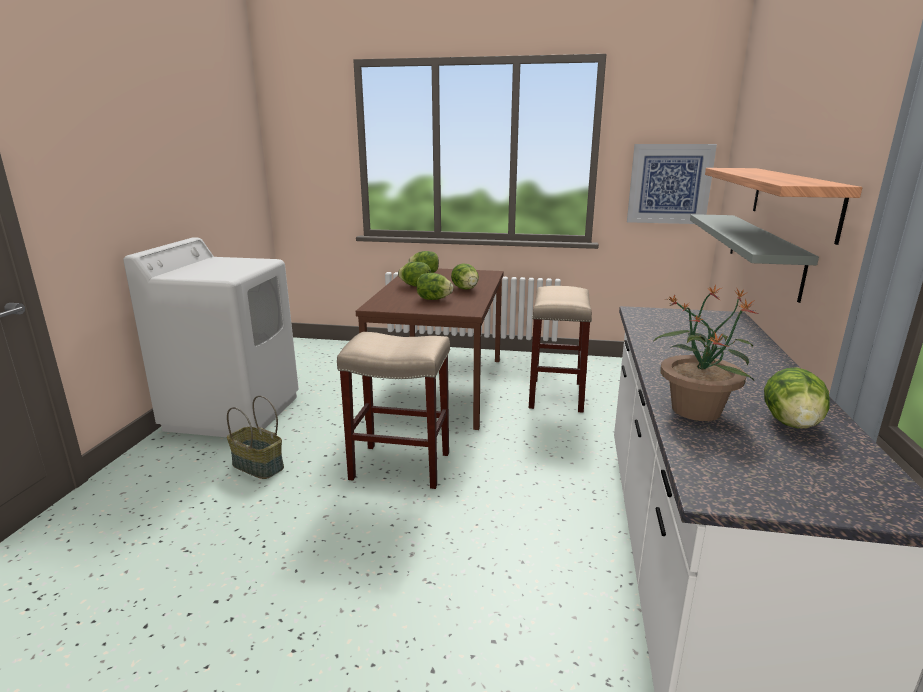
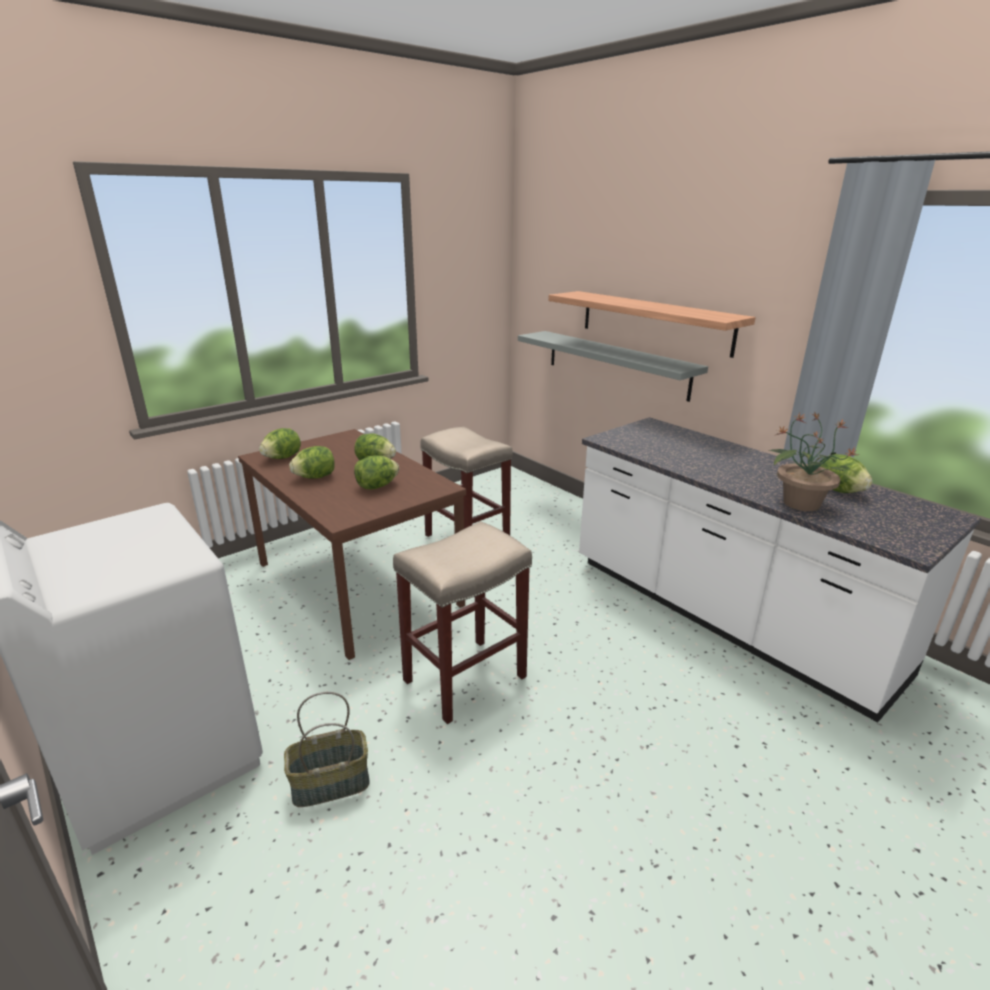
camera: 50 degrees left, 5 degrees up
picture [627,144,717,224] -> none

